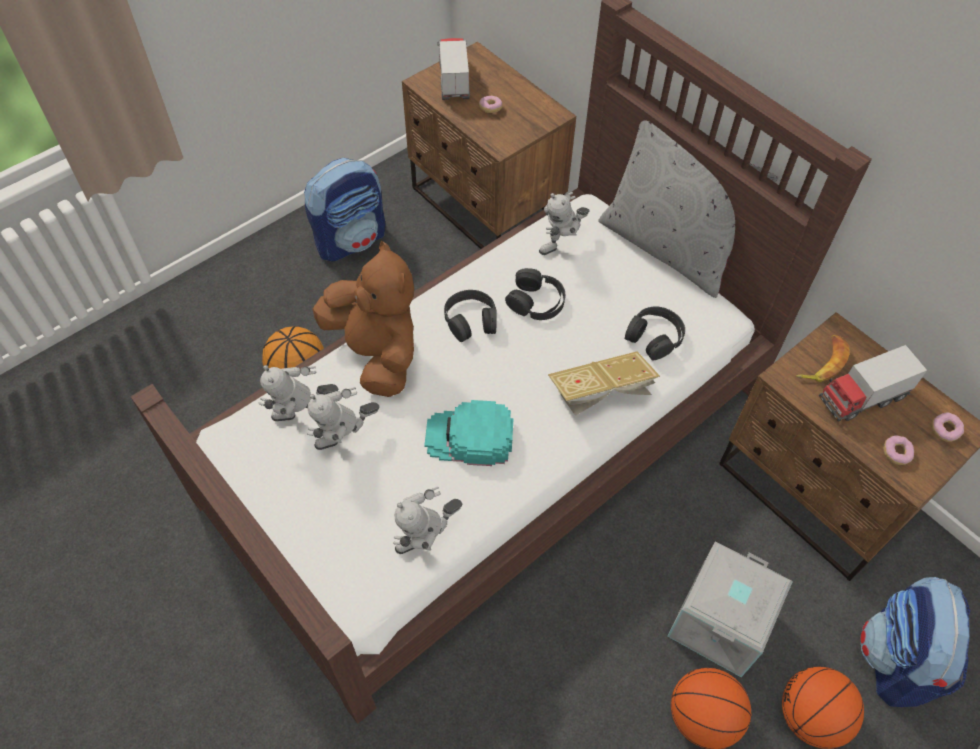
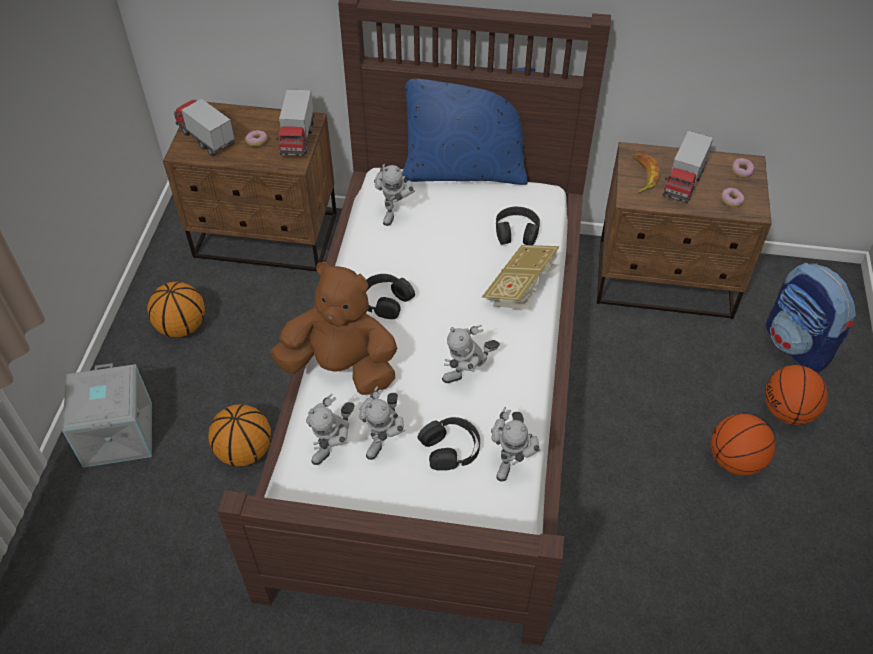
camera: 40 degrees left, 5 degrees down
backpack [304,158,385,261] -> basketball [147,282,205,338]
turquoise cap [424,400,514,466] -> toy robot [442,325,500,383]
black headphones [505,268,565,320] -> black headphones moved to [418,417,480,471]
grey pillow [598,120,778,298] -> blue pillow [402,67,535,185]
grey storage box [667,541,793,677] -> grey storage box moved to [62,363,152,468]
none -> toy truck [276,89,315,156]

